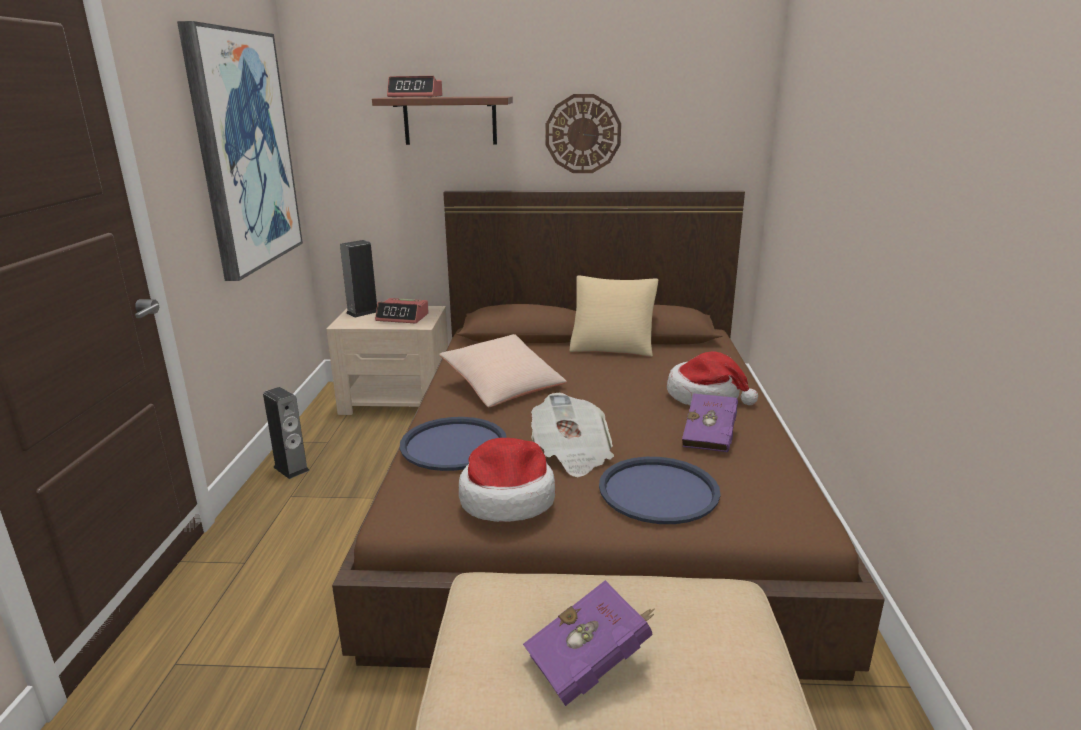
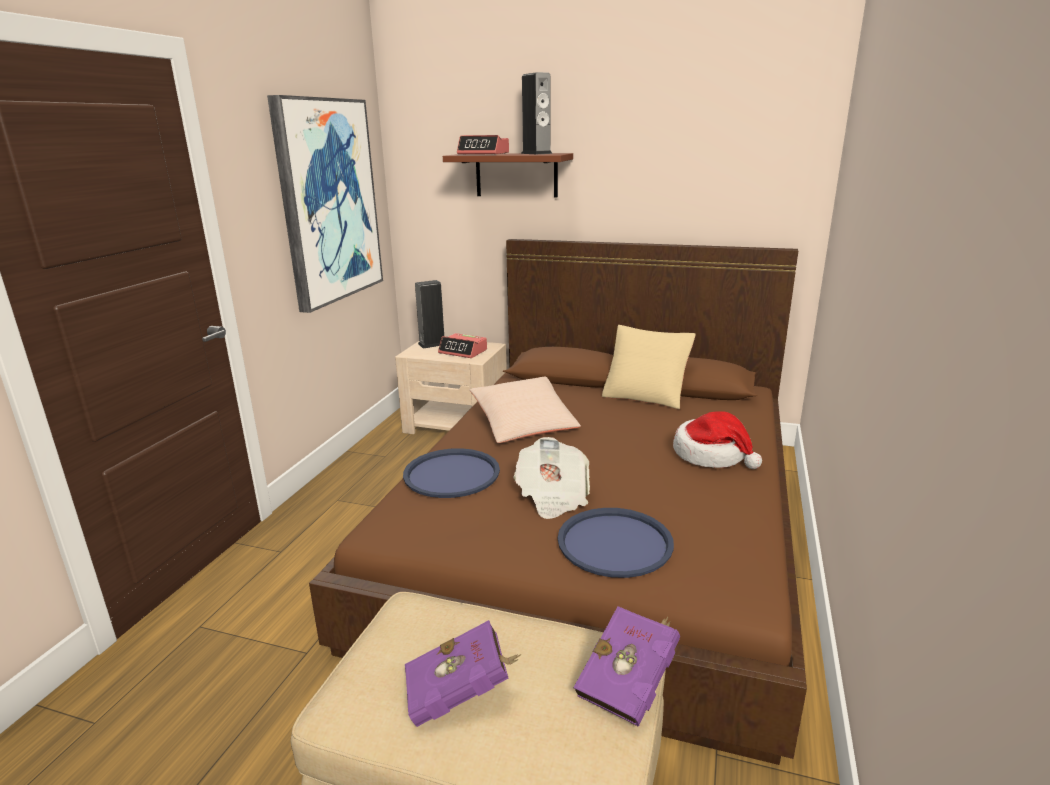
camera: 15 degrees right, 0 degrees up
speaker [263,387,310,479] -> speaker moved to [521,72,552,154]
hat [459,438,555,522] -> none
wall clock [545,94,621,173] -> none
purple book [682,393,738,452] -> purple book moved to [573,606,680,727]

